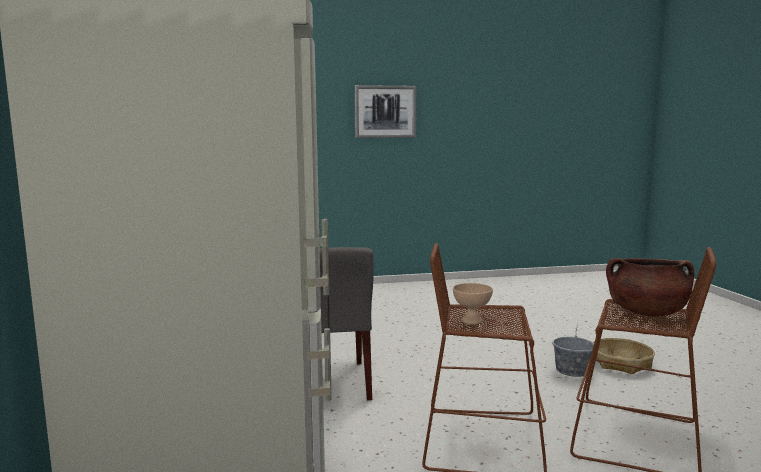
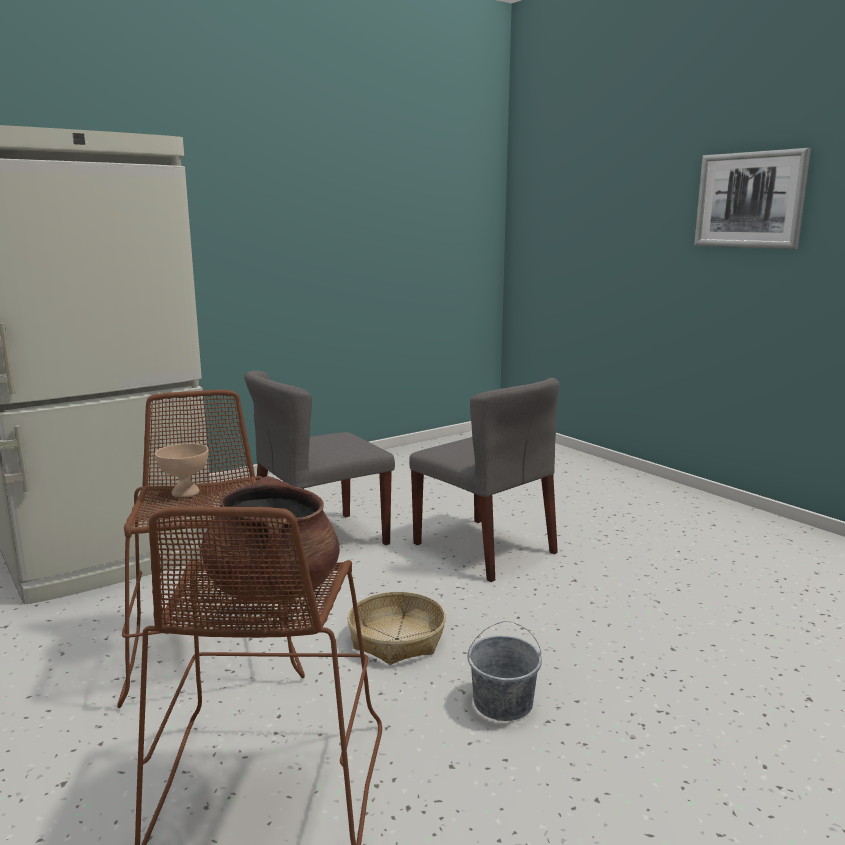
camera: 65 degrees right, 5 degrees up
basket [593,338,655,374] -> basket moved to [348,592,446,665]
none -> grey chair [409,378,559,582]

